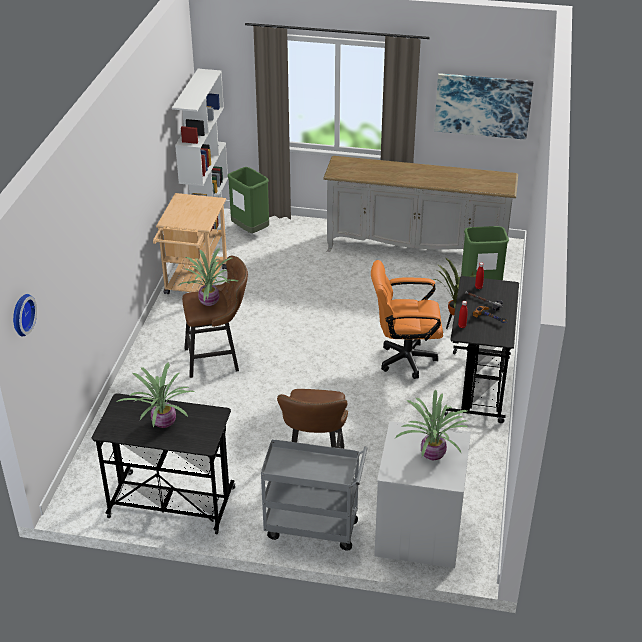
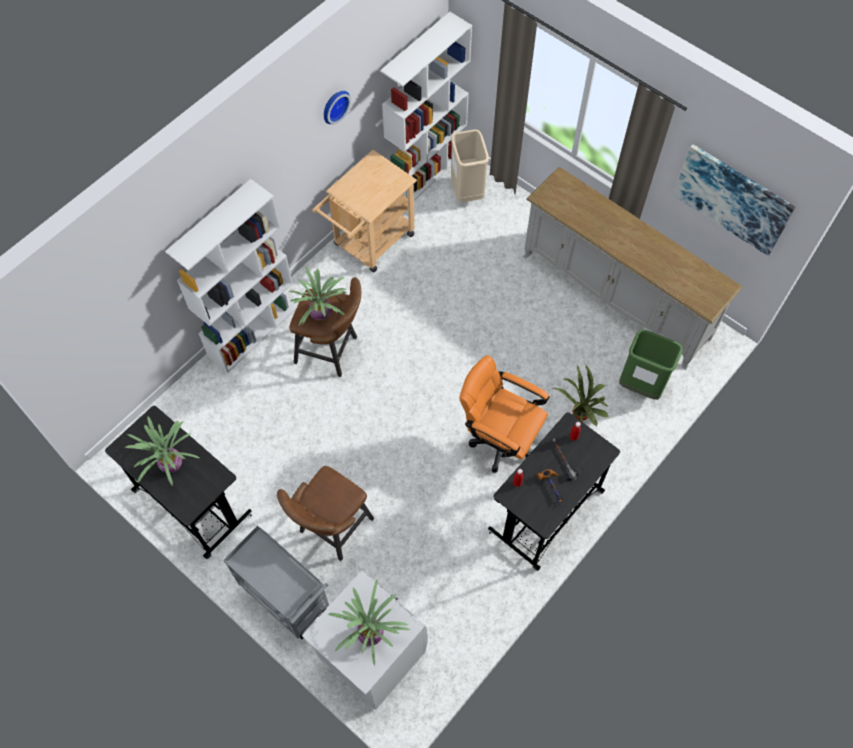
camera: 30 degrees right, 25 degrees up
wall clock [13,294,37,336] -> wall clock moved to [324,91,351,124]
green trash can [227,167,269,233] -> beige trash can [451,129,489,202]
none -> white bookcase [165,179,297,373]

